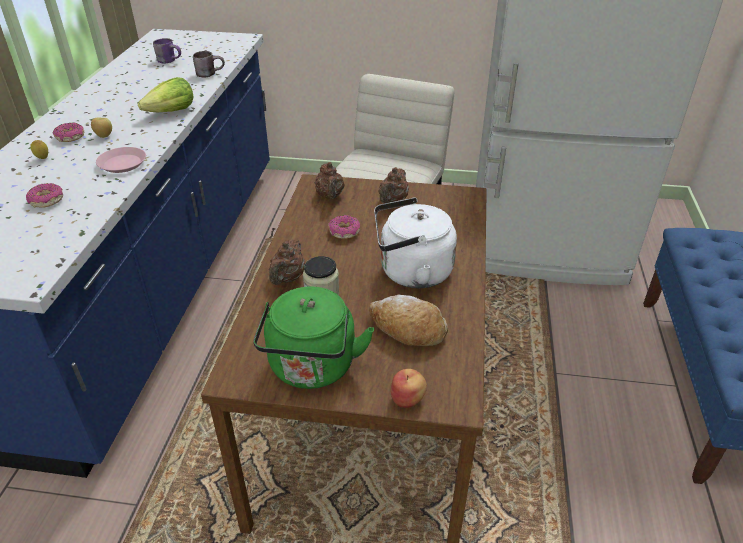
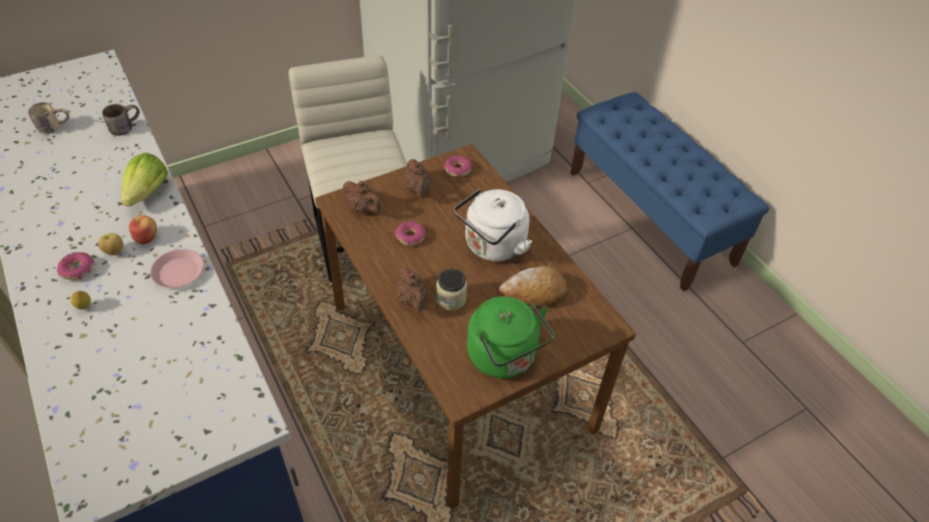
camera: 40 degrees left, 10 degrees up
donut [26,183,63,208] -> donut moved to [444,155,471,177]
purple mug [153,38,181,64] -> beige mug [28,102,70,134]
apple [391,369,427,408] -> apple moved to [129,215,157,244]

